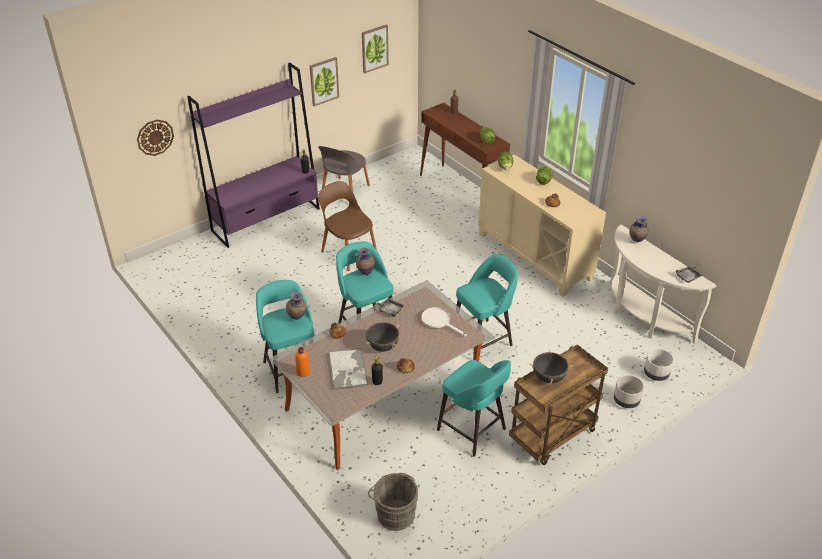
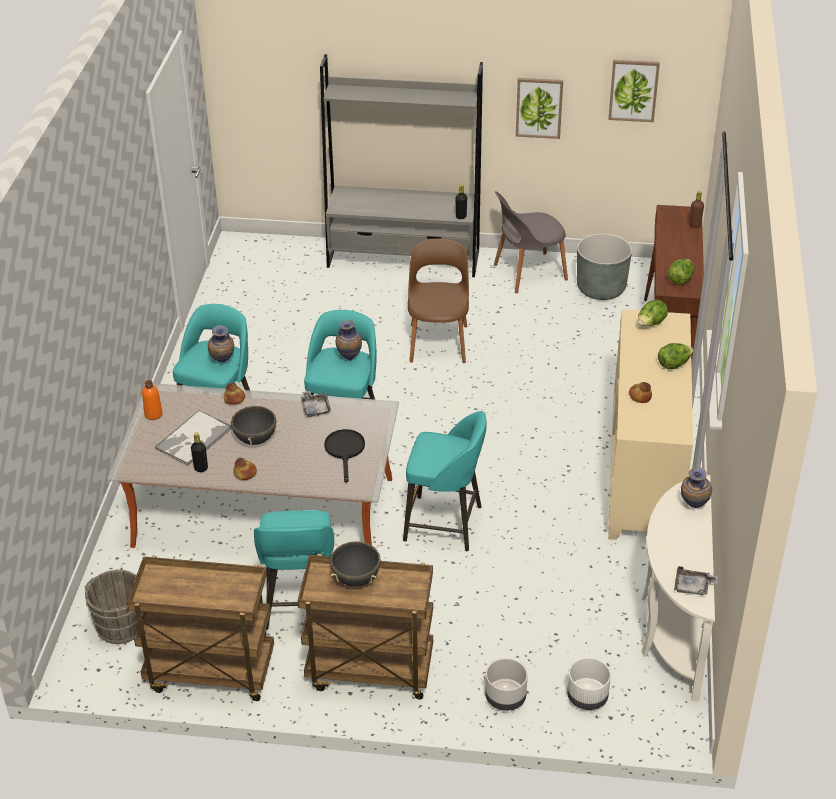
camera: 45 degrees right, 0 degrees up
wall clock [137,120,174,156] -> none
purple bookcase [187,62,320,248] -> grey bookcase [320,54,483,277]
white frying pan [421,307,467,336] -> black frying pan [324,429,365,483]
none -> brown cart [127,555,274,701]
none -> grey planter [577,233,632,300]

